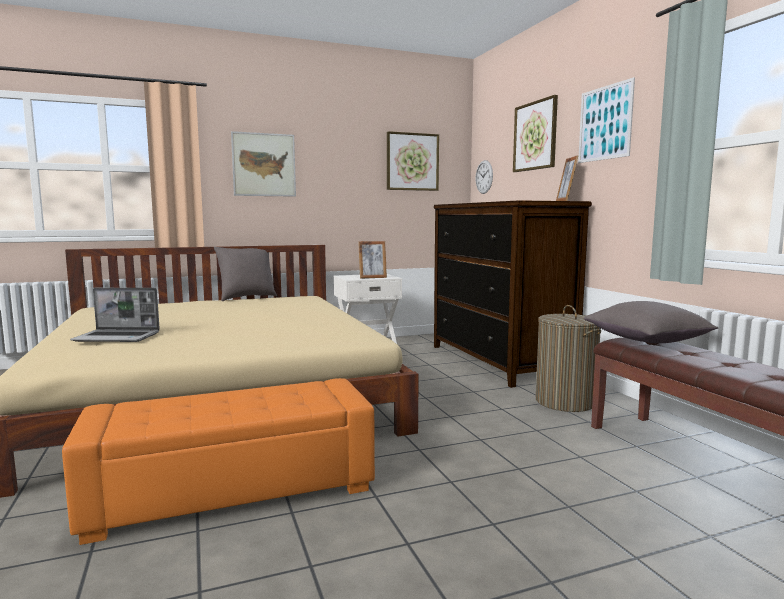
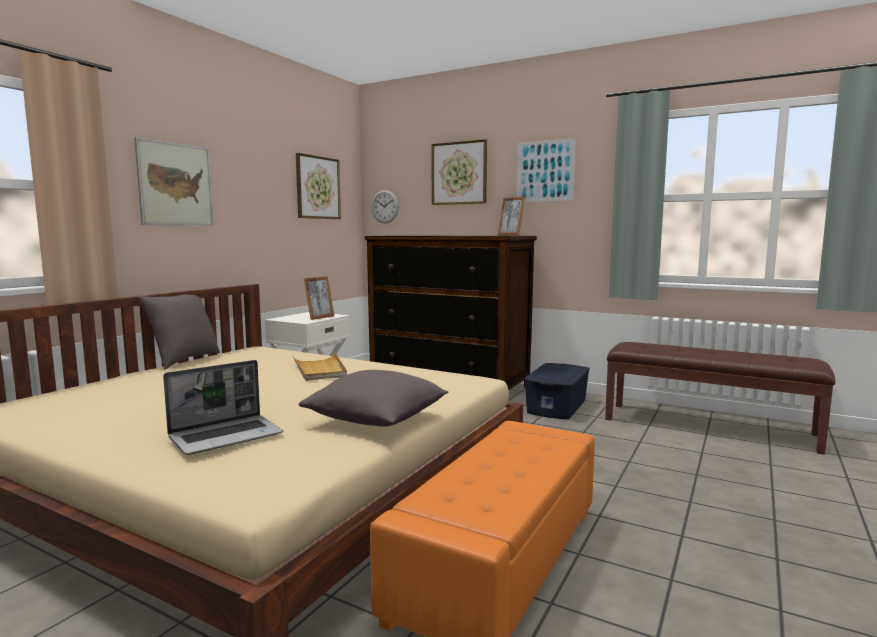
camera: 40 degrees left, 0 degrees up
laundry basket [536,305,601,412] -> blue storage box [524,363,590,419]
grey pillow [584,301,719,343] -> grey pillow moved to [299,370,449,427]
none -> beige tray [293,353,347,381]

